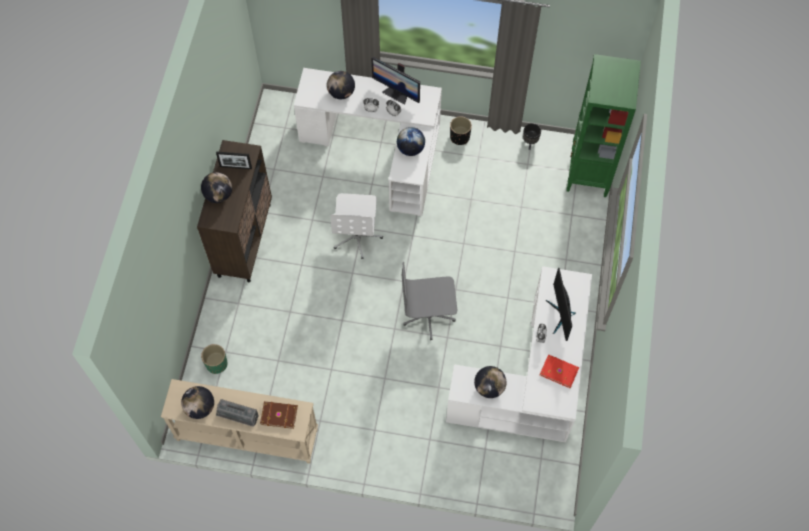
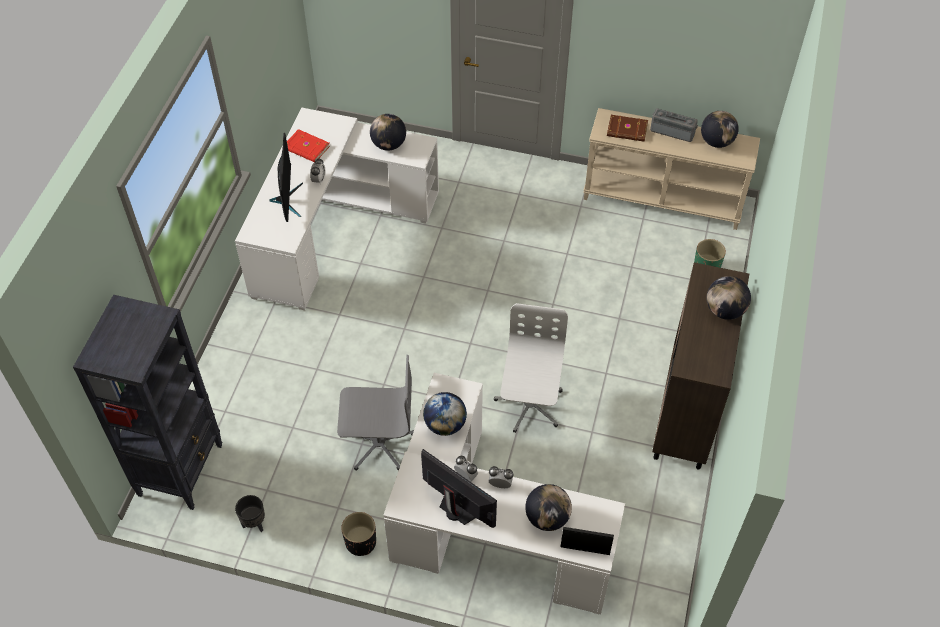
camera: 175 degrees left, 10 degrees down
picture frame [216,151,252,169] -> picture frame moved to [561,527,614,555]
grey office chair [402,262,457,340] -> grey office chair moved to [337,355,414,471]
green bookcase [566,54,641,197] -> black bookcase [73,295,222,510]

